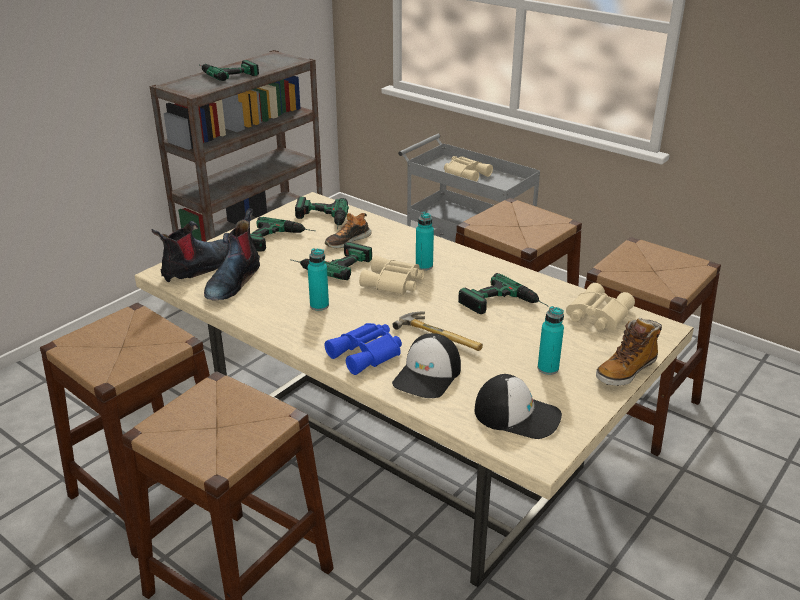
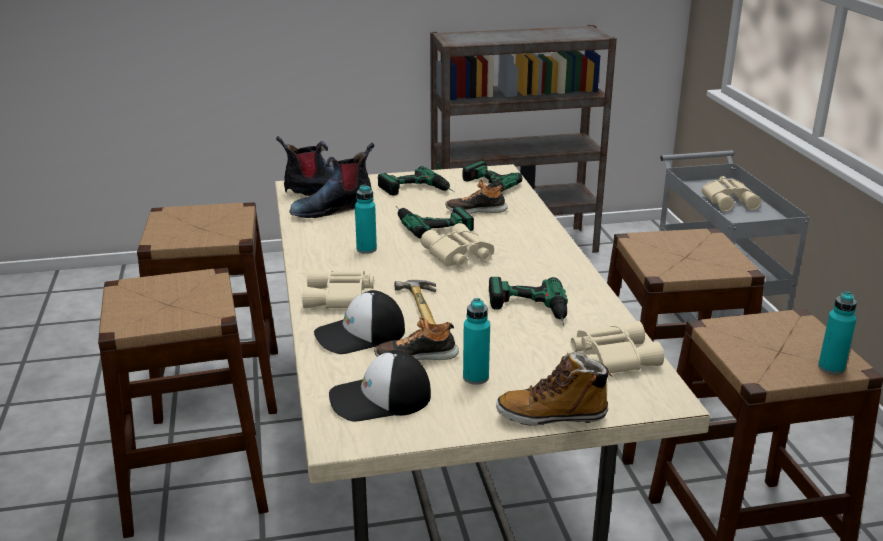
camera: 40 degrees right, 5 degrees down
power drill [200,60,259,81] -> none
blue binoculars [324,323,402,375] -> beige binoculars [302,269,374,309]
turquoise bottle [416,212,434,271] -> turquoise bottle moved to [818,291,857,374]
cap [475,374,562,439] -> cap turned 105 degrees clockwise [329,350,431,421]
none -> shoe [374,317,459,360]

